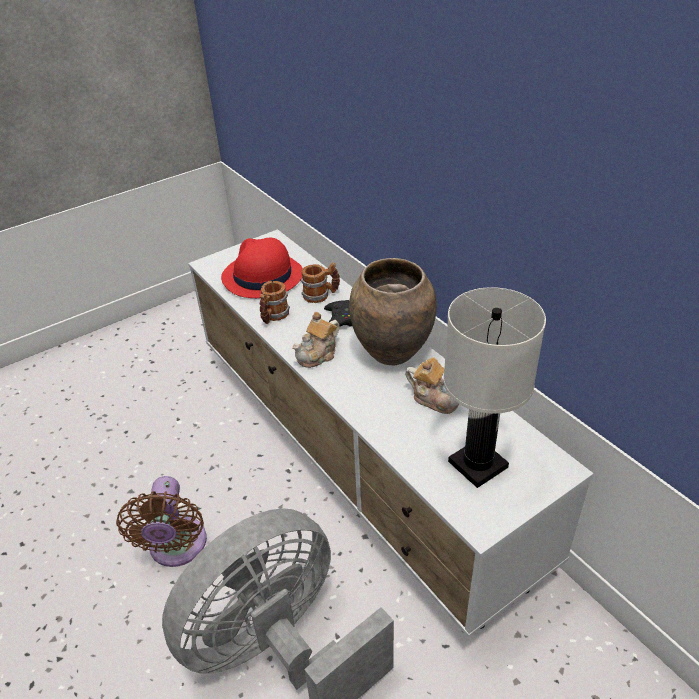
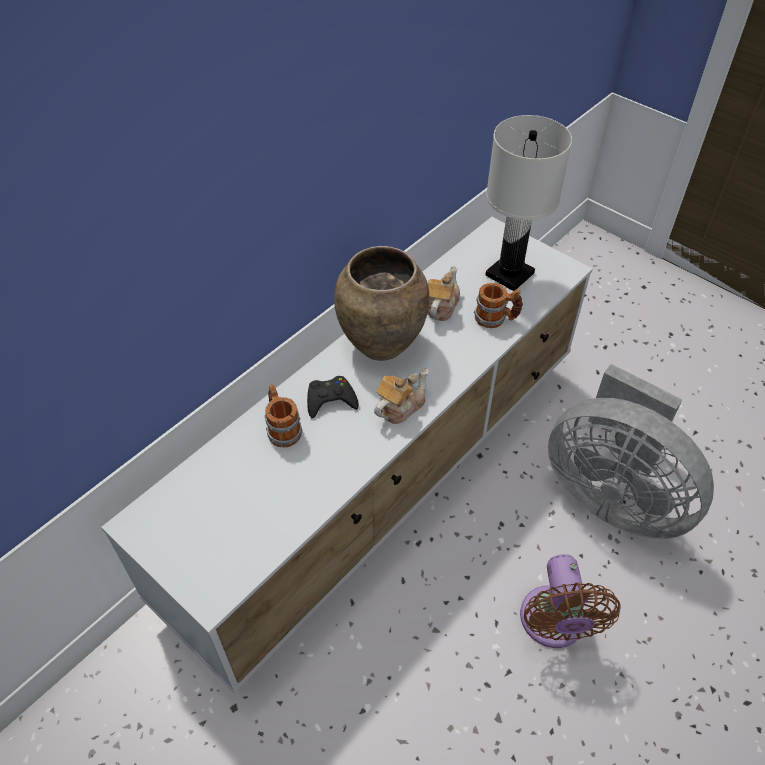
camera: 105 degrees left, 10 degrees up
brown fan [116,476,207,567] -> brown fan turned 105 degrees clockwise [520,554,620,648]
red hat [221,238,303,298] -> none
mug [260,281,290,324] -> mug moved to [474,283,523,328]
teapot [292,312,339,368] -> teapot turned 75 degrees counterclockwise [374,368,429,424]

